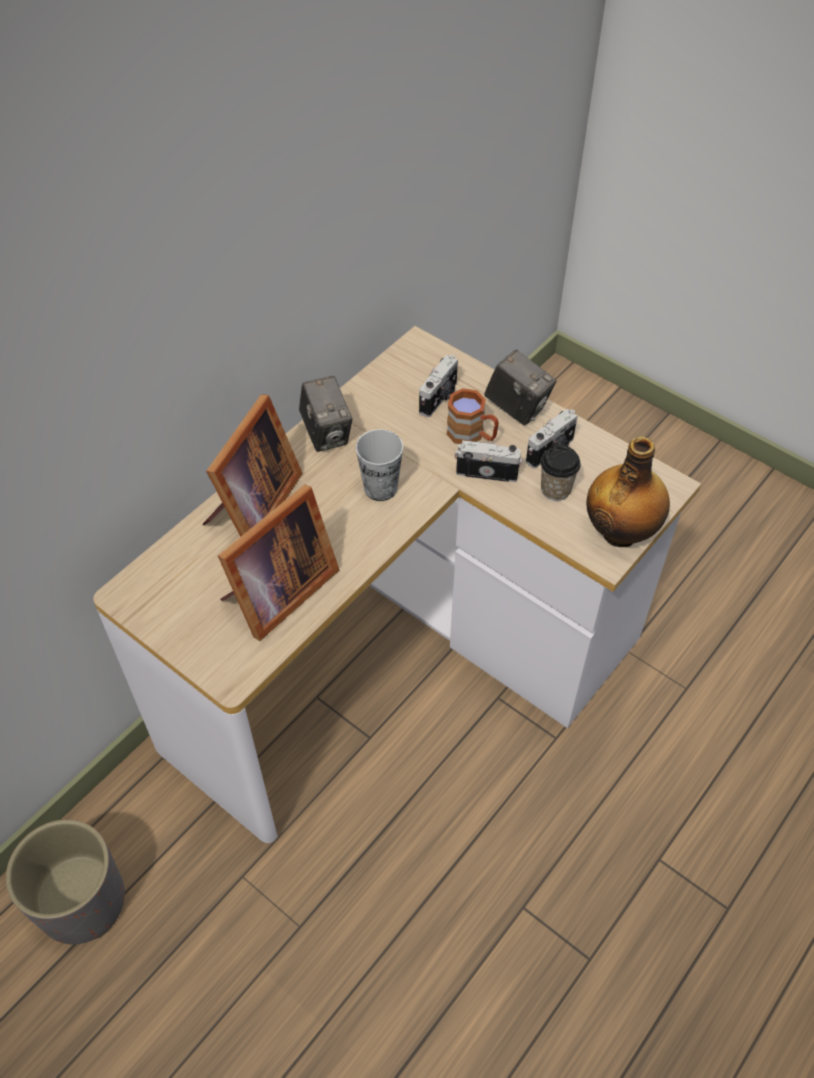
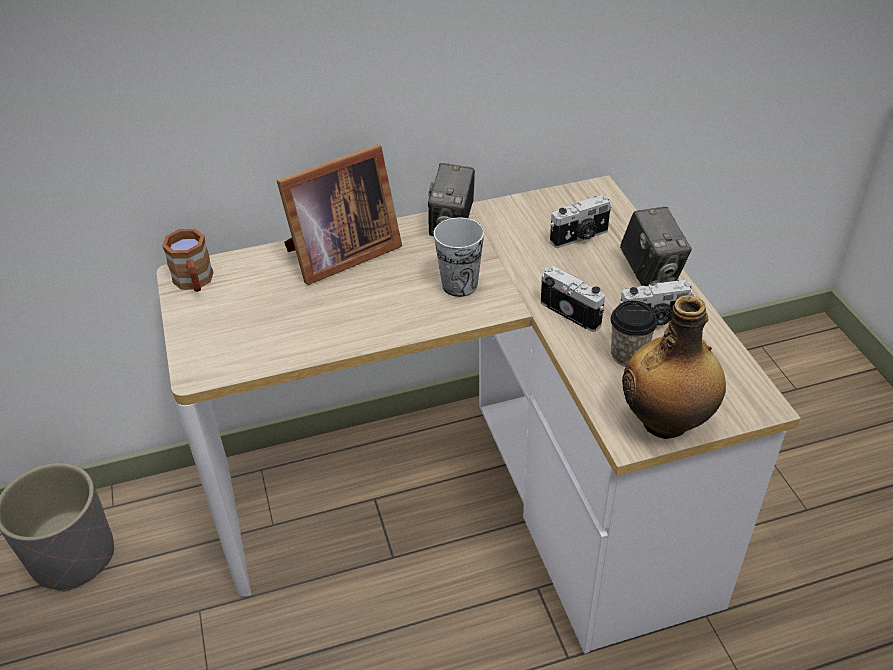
camera: 35 degrees right, 10 degrees down
picture frame [218,484,339,641] -> none
brown mug [447,388,499,444] -> brown mug moved to [162,229,213,292]

